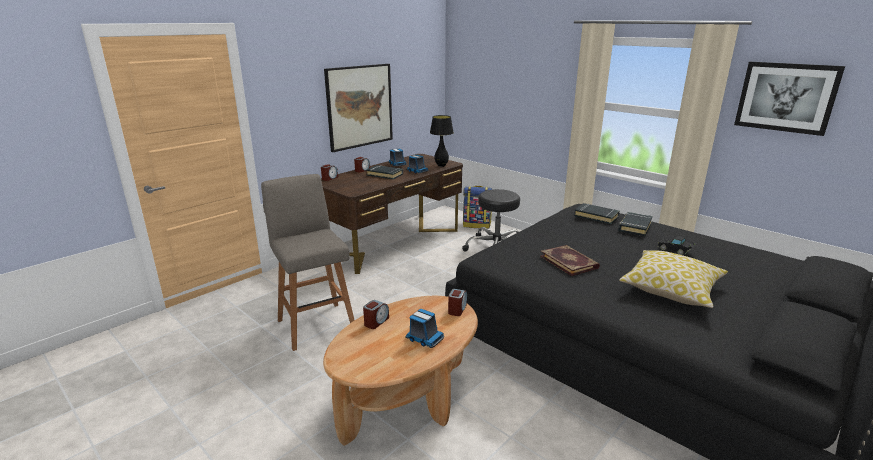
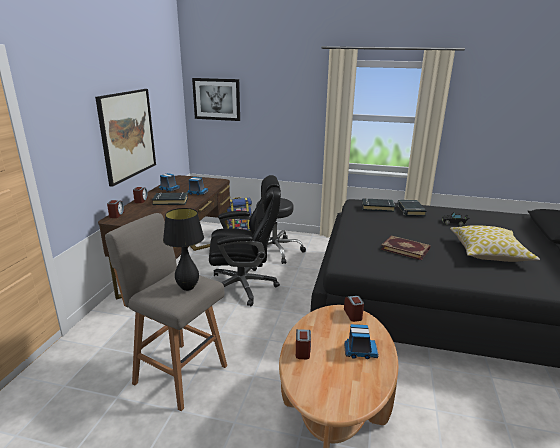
camera: 30 degrees left, 0 degrees up
black table lamp [430,115,454,167] -> black table lamp moved to [163,208,204,291]
picture [734,62,845,136] -> picture moved to [192,78,240,121]
none -> black office chair [209,175,281,306]

